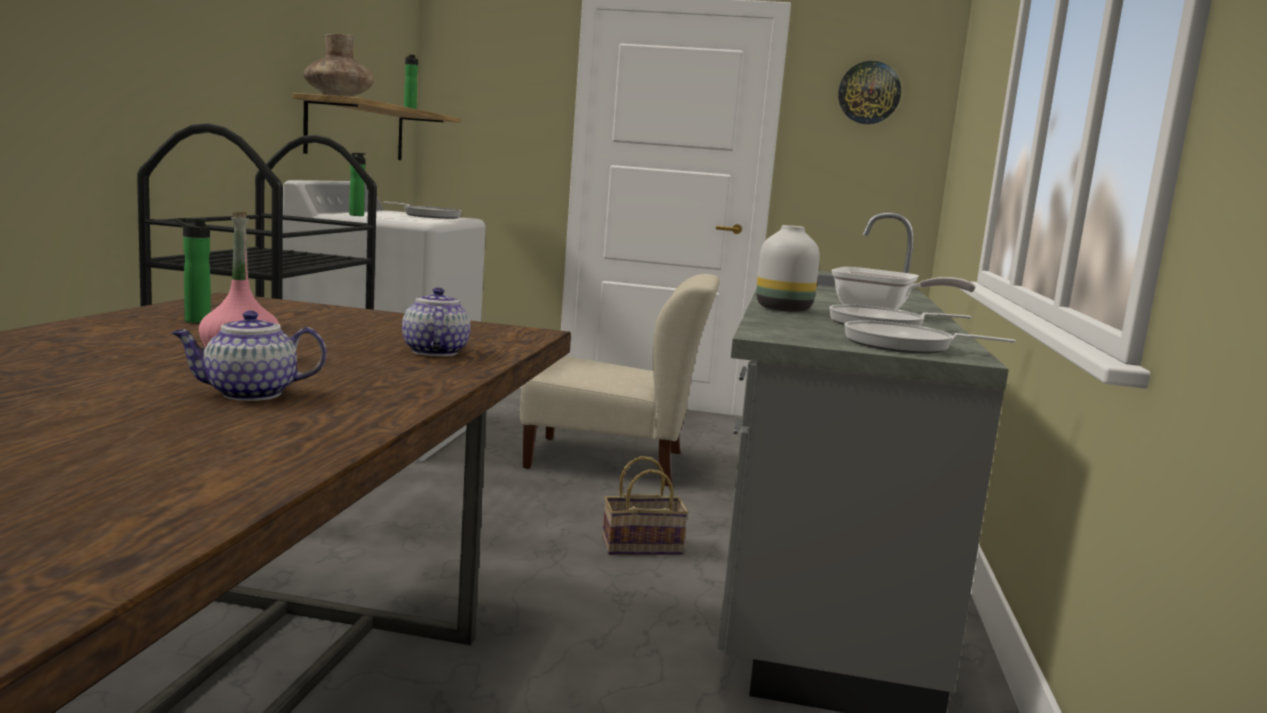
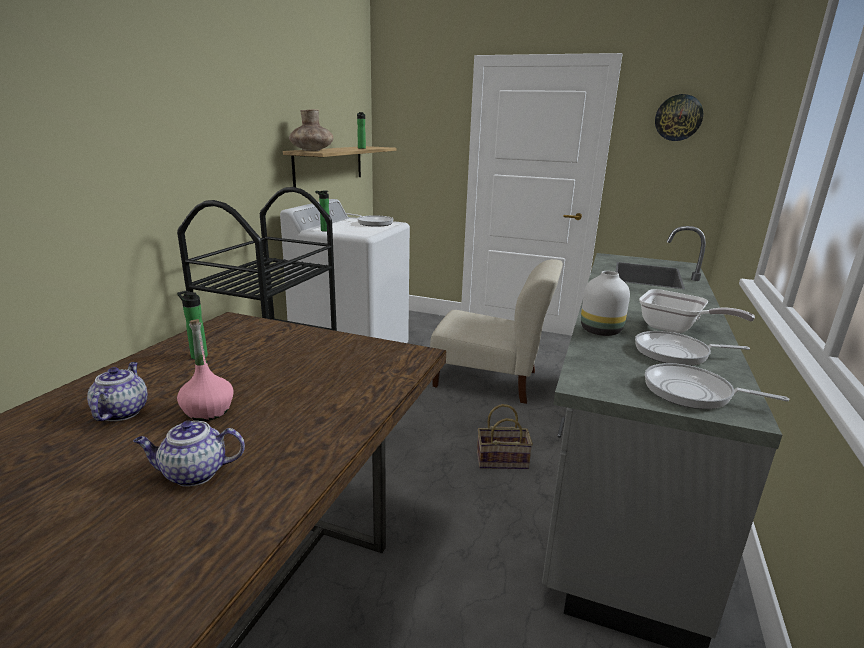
camera: 10 degrees right, 10 degrees up
teapot [402,287,471,356] -> teapot moved to [87,362,147,421]

